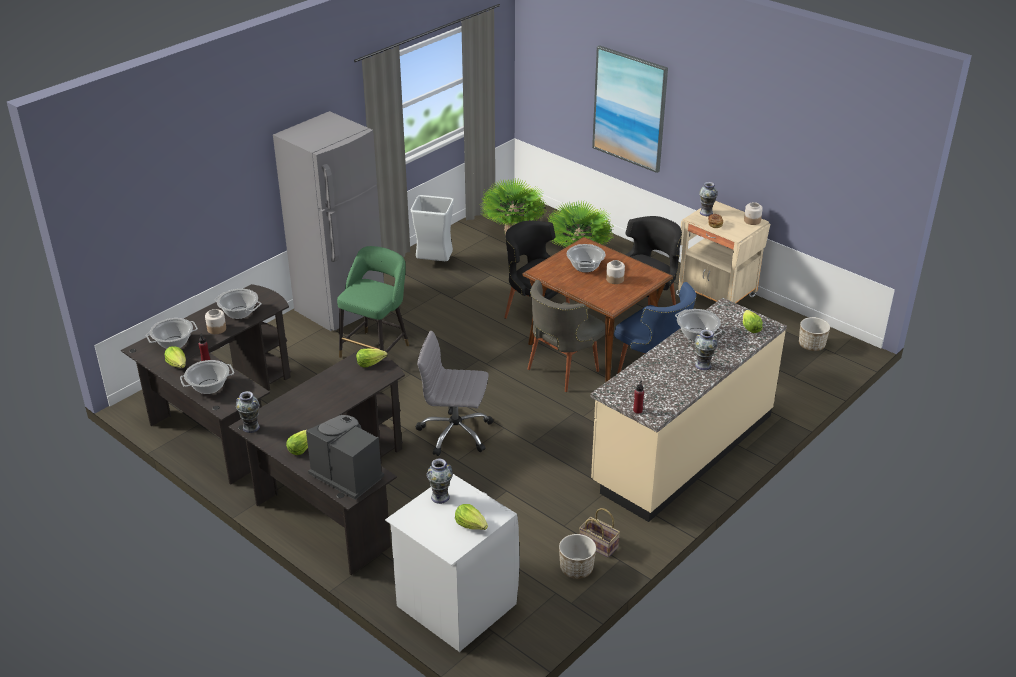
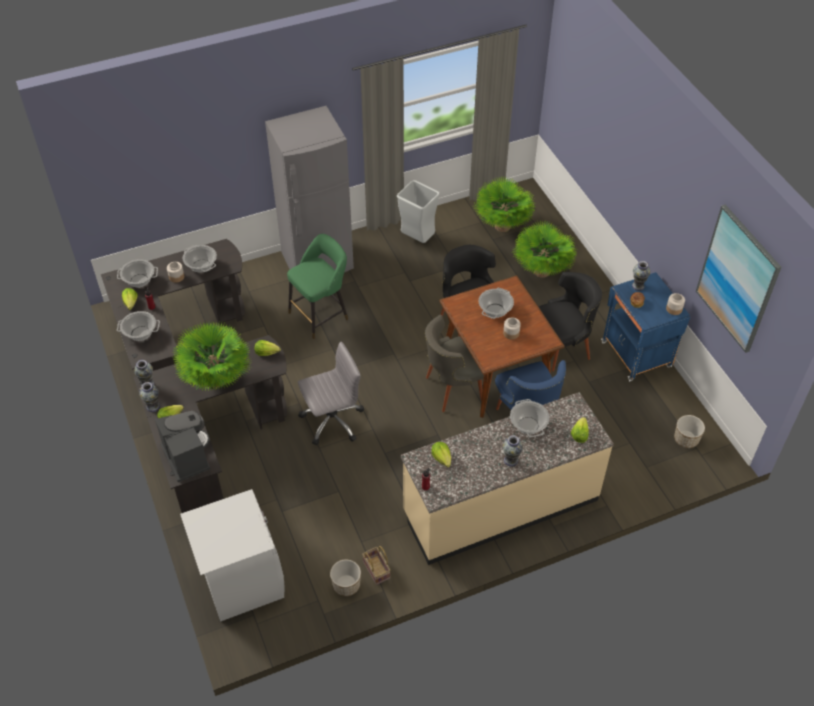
camera: 25 degrees right, 15 degrees up
grey office chair [416,331,493,456] -> grey office chair turned 120 degrees clockwise [298,342,364,445]
vase [427,458,453,504] -> vase moved to [139,382,160,412]
lettuce [455,504,488,530] -> lettuce moved to [431,442,451,467]
picture [592,45,668,173] -> picture moved to [696,205,781,353]
beige cart [676,201,770,303] -> blue cart [601,272,690,382]
none -> potted plant [172,322,251,390]

